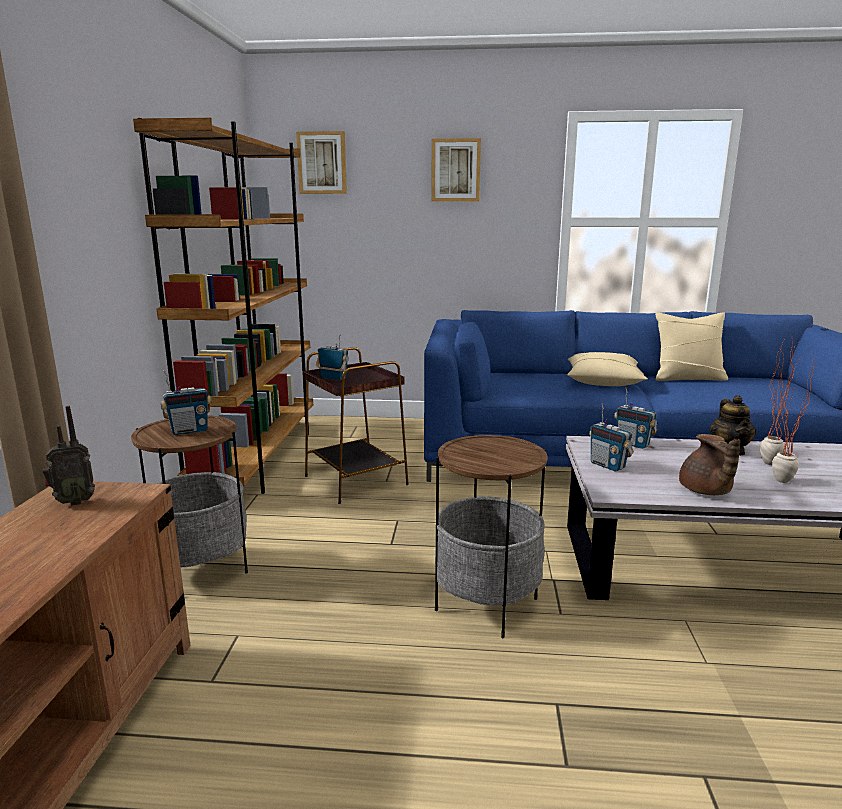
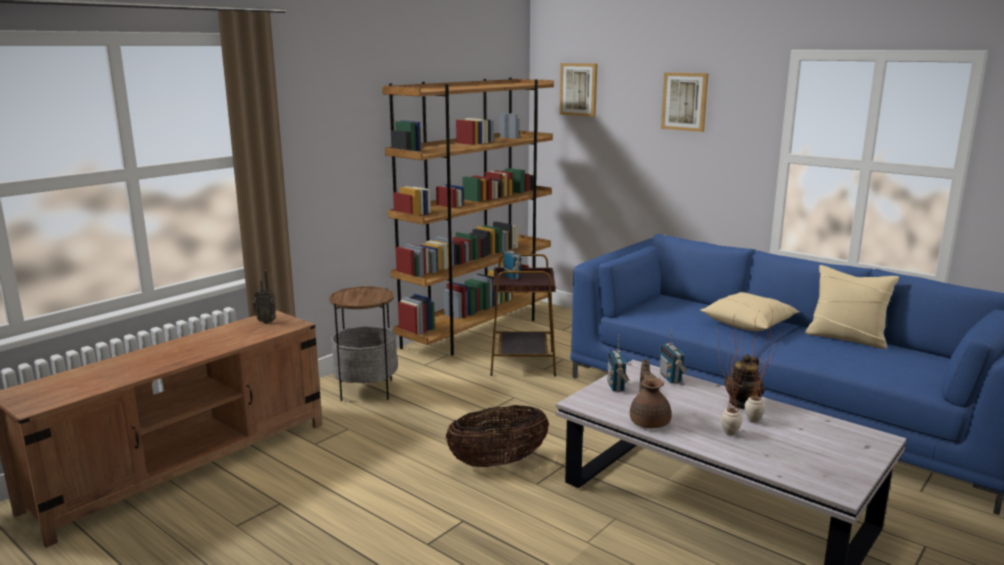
camera: 35 degrees right, 0 degrees up
radio [160,370,212,435] -> none
side table [435,434,548,638] -> basket [445,405,549,467]
brown teapot [679,434,741,495] -> brown teapot turned 150 degrees clockwise [630,359,672,428]

